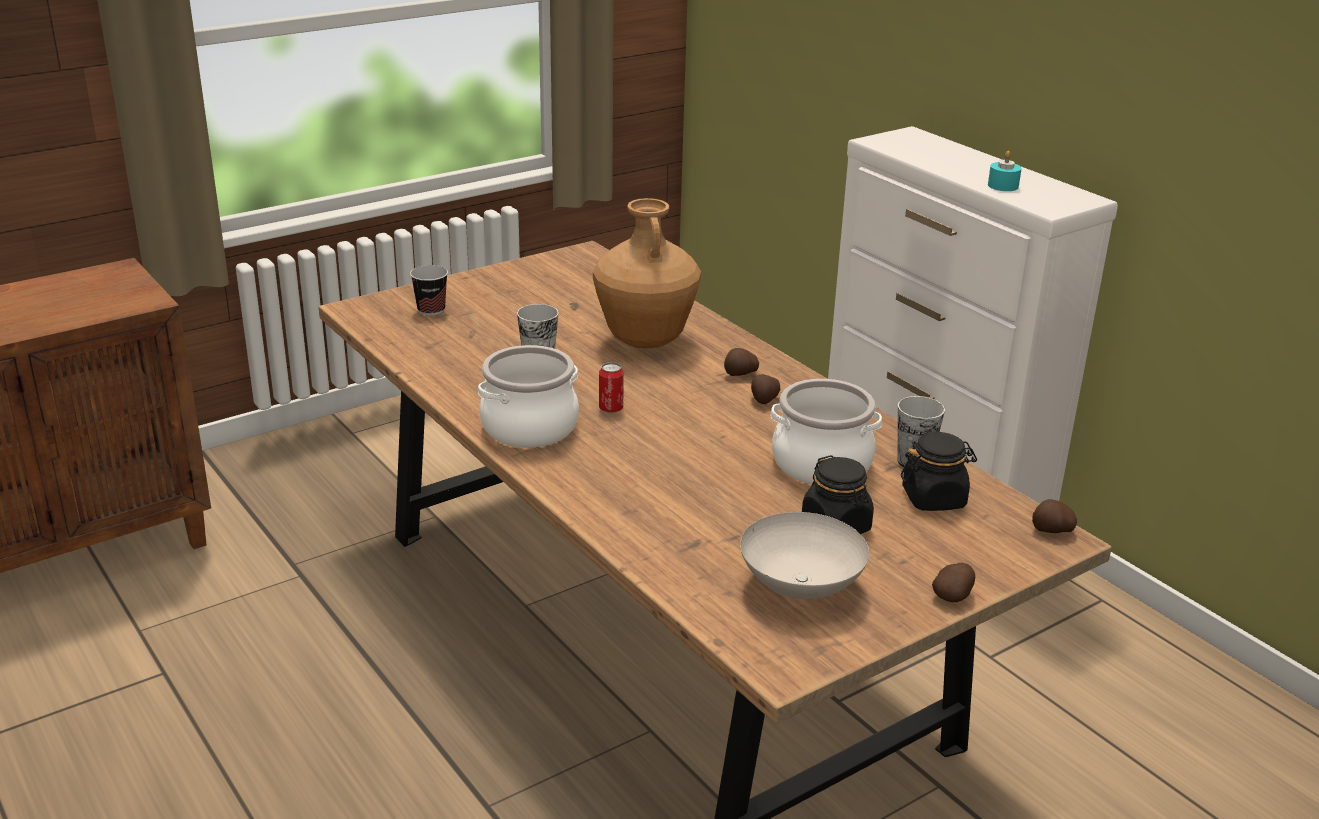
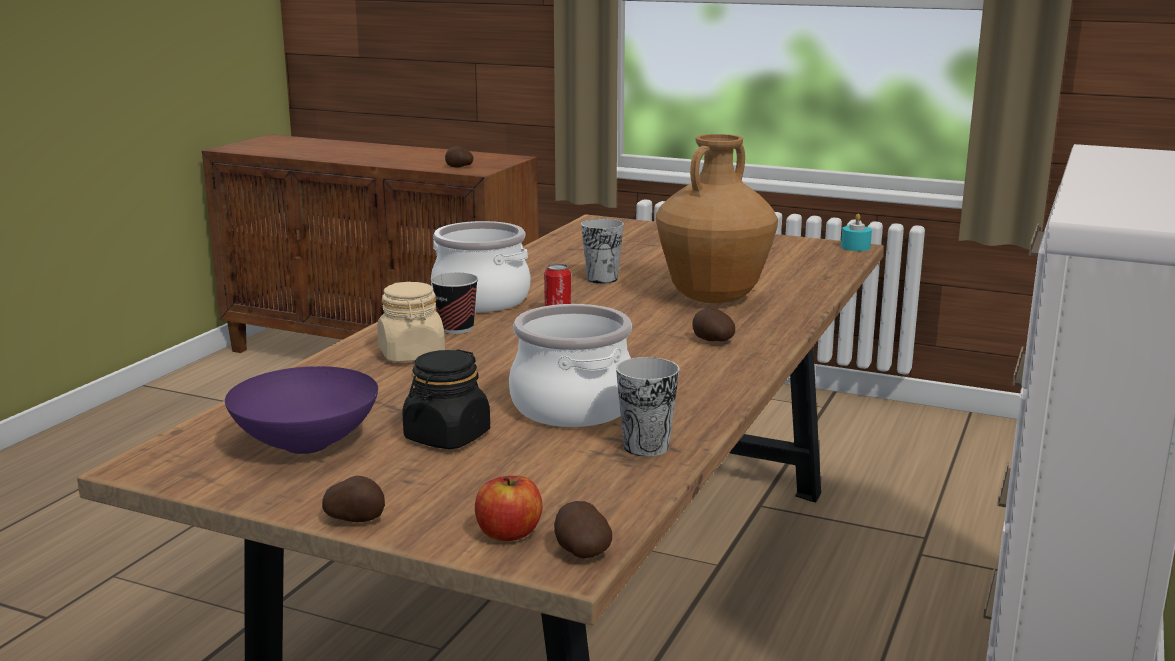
camera: 60 degrees right, 10 degrees down
cup [410,265,448,316] -> cup moved to [431,272,478,334]
white bowl [740,512,869,599] -> purple bowl [225,366,378,454]
potato [751,374,780,404] -> potato moved to [445,146,473,168]
black jar [901,432,977,511] -> none
turquoise candle [988,151,1022,191] -> turquoise candle moved to [841,213,872,251]
none -> beige jar [377,282,445,362]
none -> apple [475,476,542,541]

